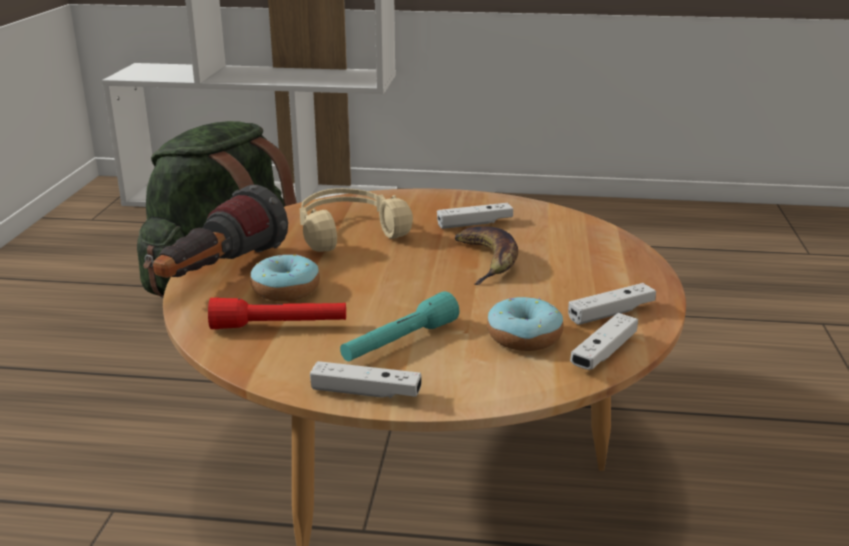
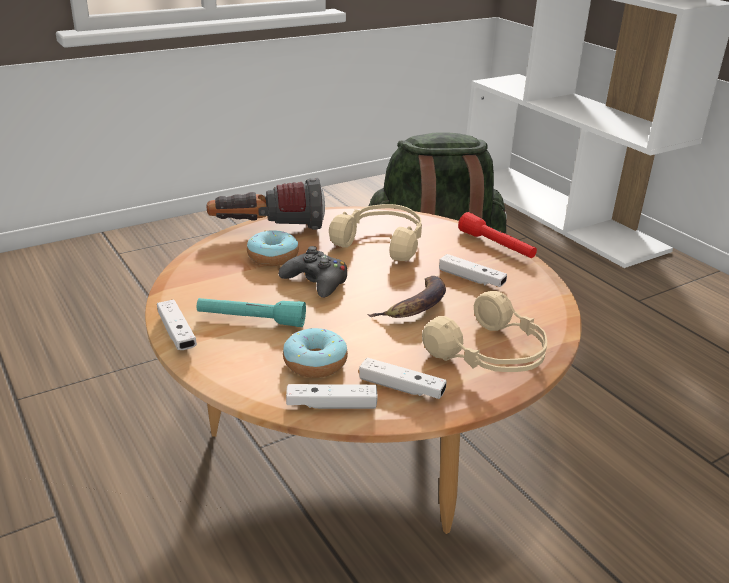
camera: 50 degrees right, 5 degrees up
red flashlight [208,298,346,329] -> red flashlight moved to [458,212,537,258]
none -> black game controller [279,246,347,298]
none -> beige headphones [422,291,547,372]

